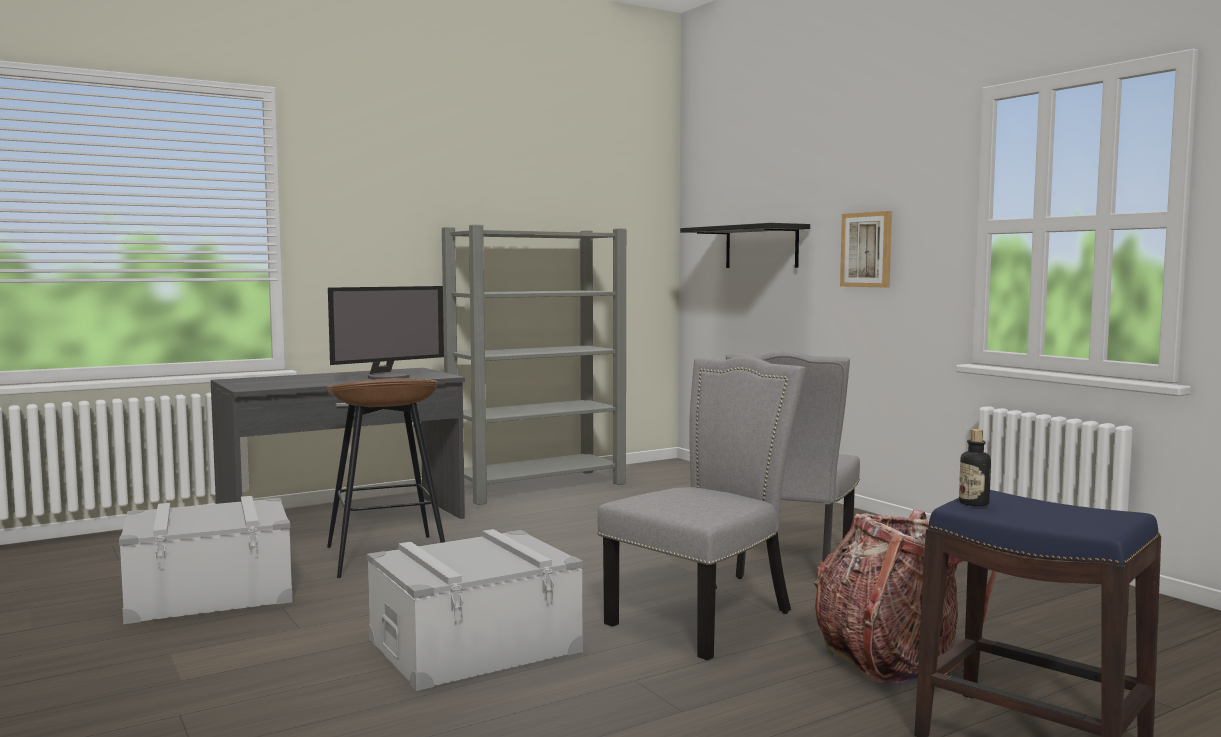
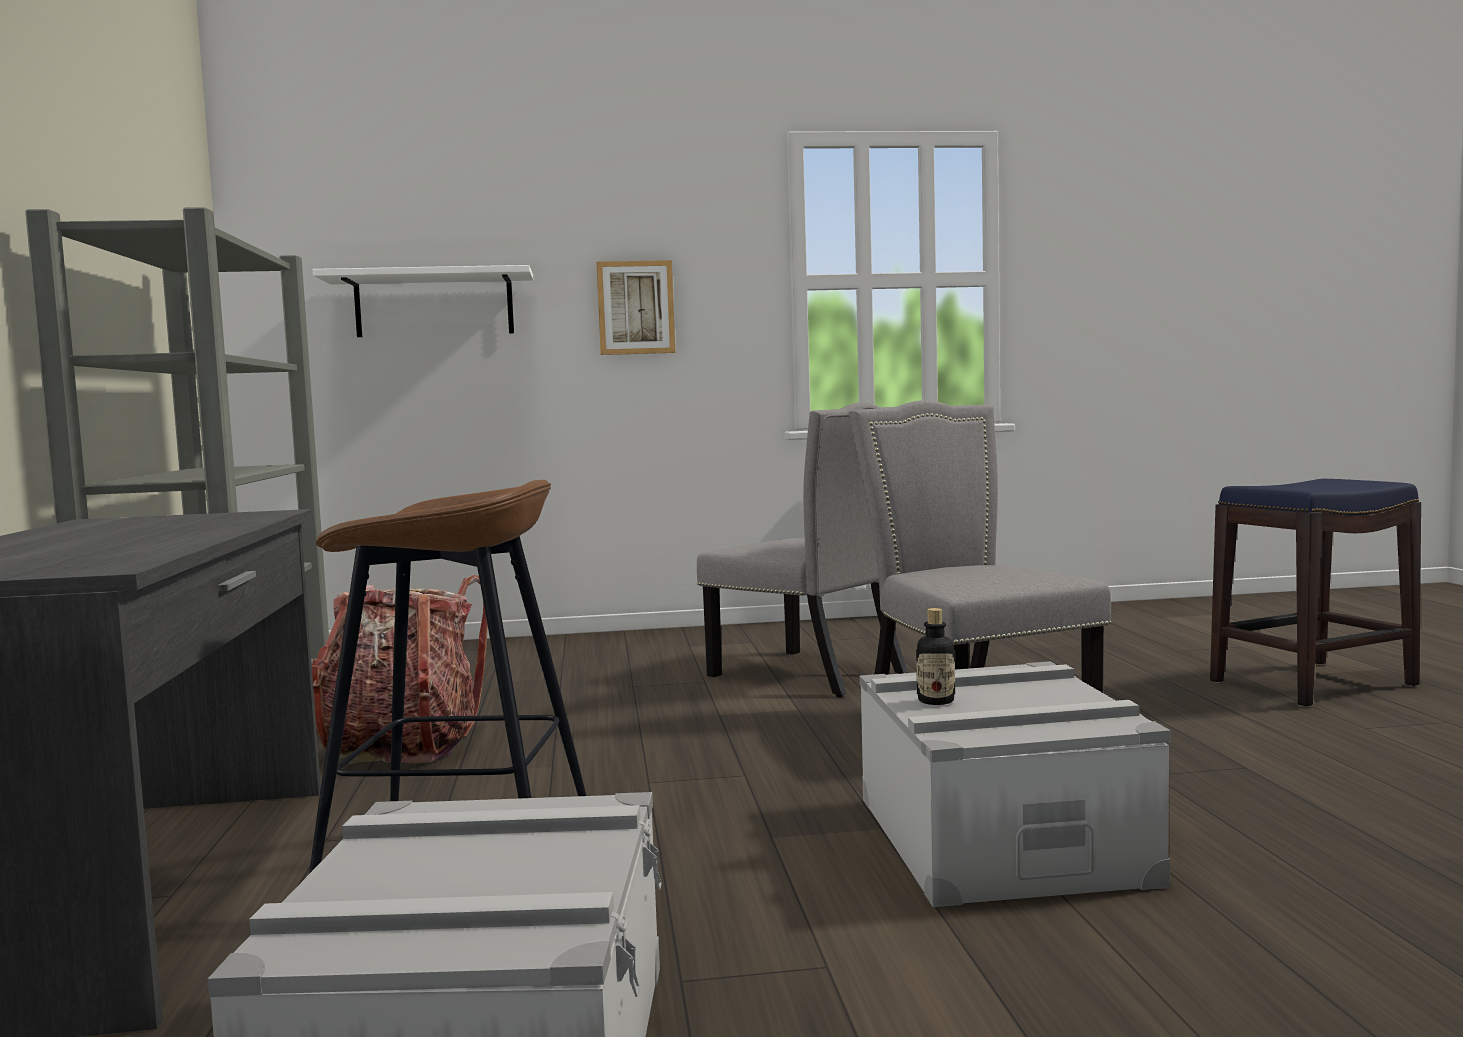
camera: 65 degrees left, 0 degrees up
monitor [328,286,444,380] -> none
black shelf [680,223,810,268] -> white shelf [313,265,533,337]
backpack [814,509,997,684] -> backpack moved to [312,575,488,765]
bottle [959,429,991,506] -> bottle moved to [916,608,955,705]

